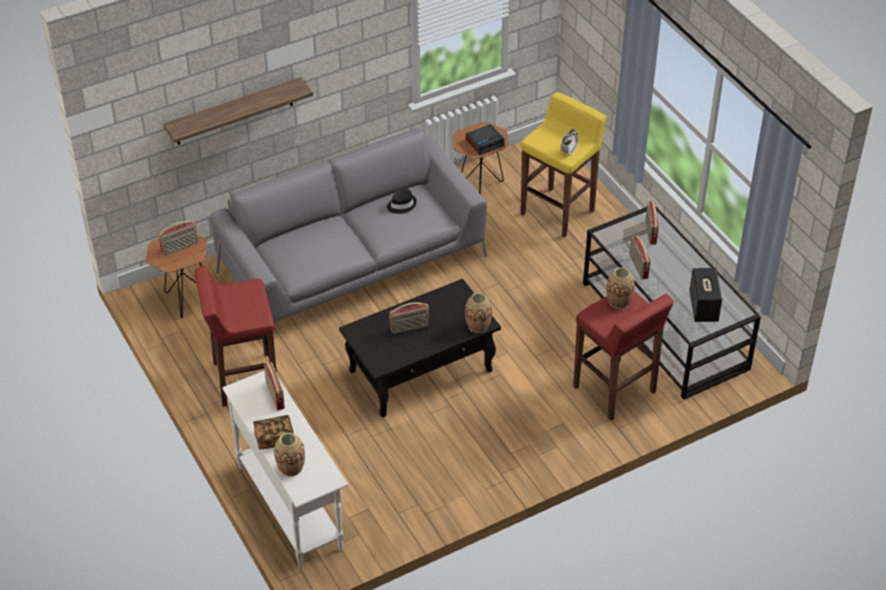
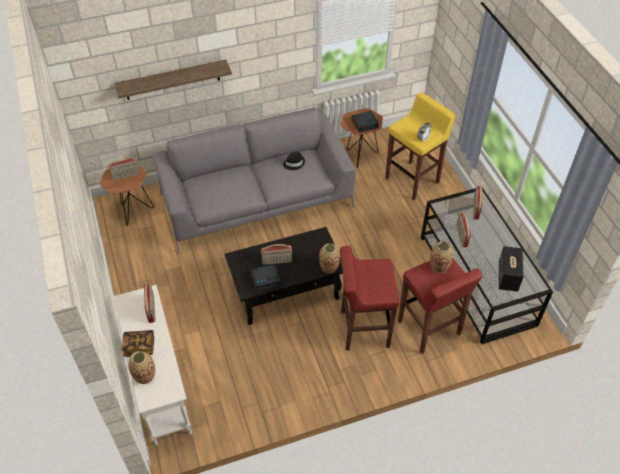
camera: 10 degrees right, 5 degrees up
red stool [194,266,277,407] -> red stool moved to [340,246,399,351]
none -> alarm clock [250,264,281,292]

